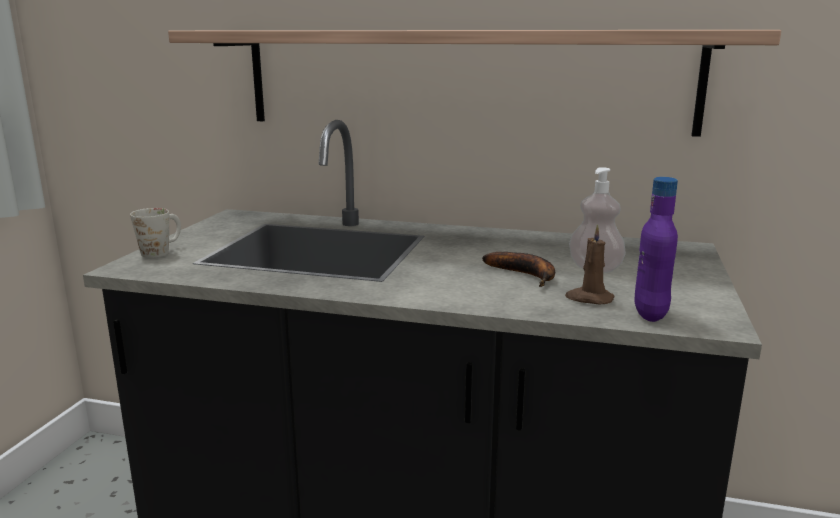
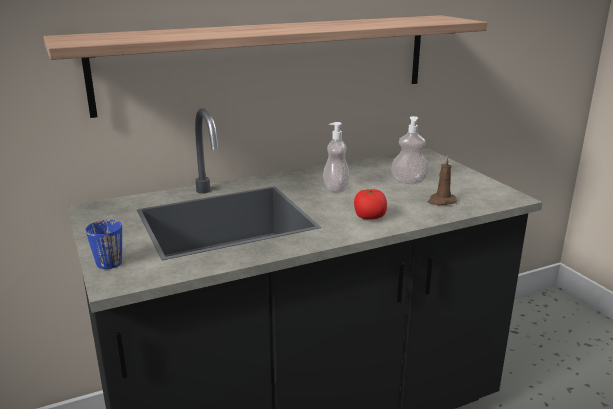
camera: 40 degrees left, 5 degrees up
white mug [130,208,181,258] -> blue mug [86,220,122,269]
banana [482,252,555,287] -> none
purple bottle [635,177,678,322] -> none
none -> soap dispenser [323,122,350,193]
none -> tomato [354,189,387,219]

